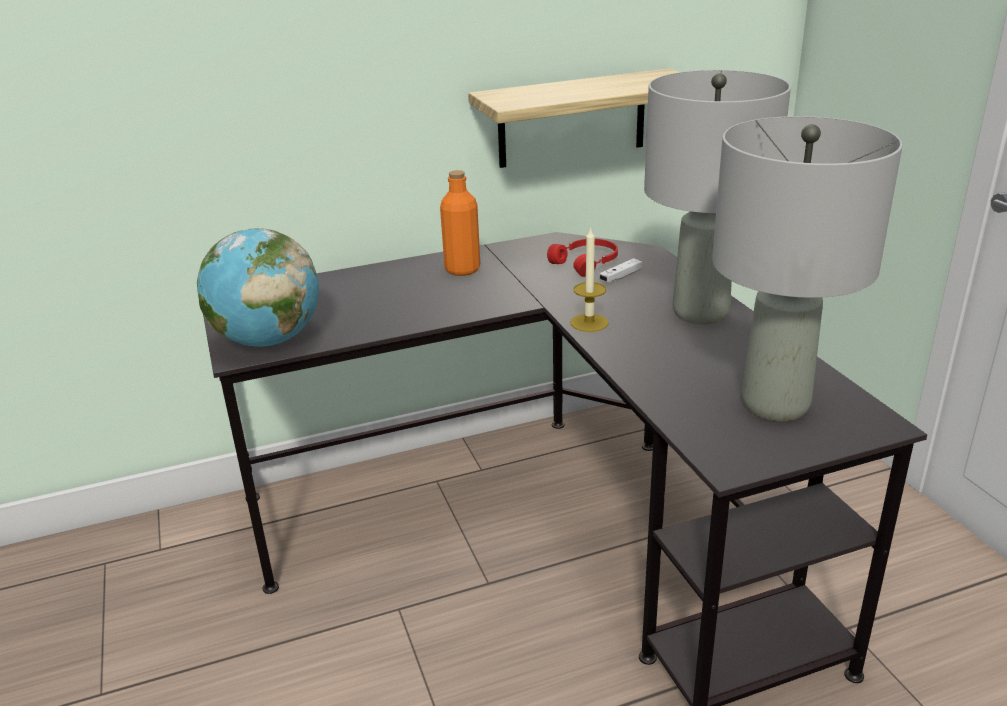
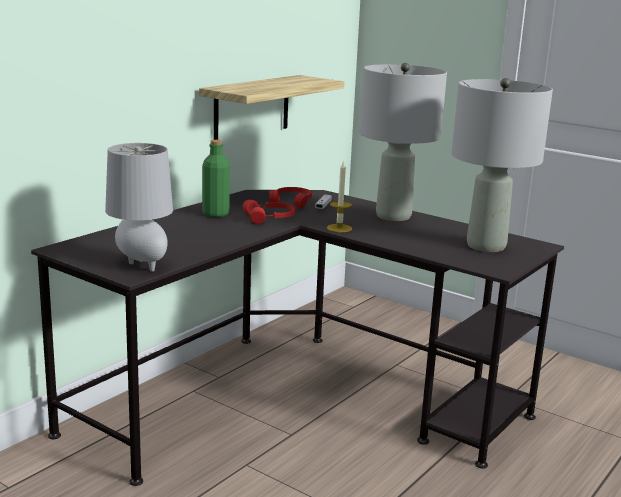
camera: 35 degrees left, 10 degrees down
globe [197,228,319,347] -> grey table lamp [105,143,173,272]
orange bottle [440,170,480,276] -> green bottle [202,140,230,217]
none -> red headphones [242,199,295,224]

